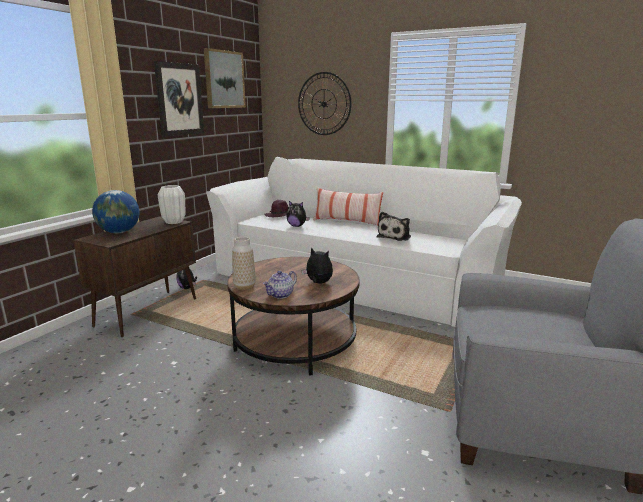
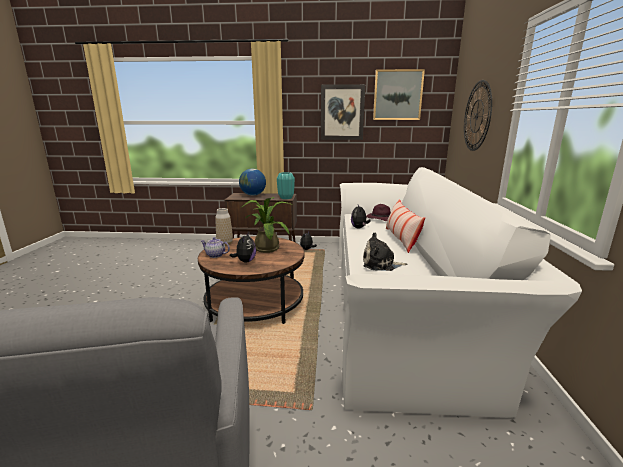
camera: 65 degrees right, 0 degrees up
white vase [158,185,185,224] -> turquoise vase [277,172,295,199]
none -> potted plant [242,197,293,253]

